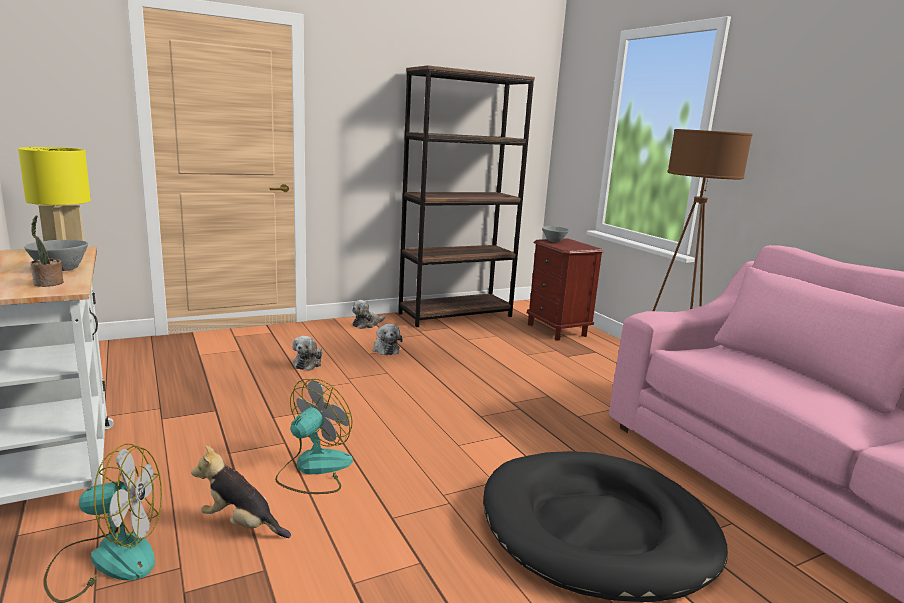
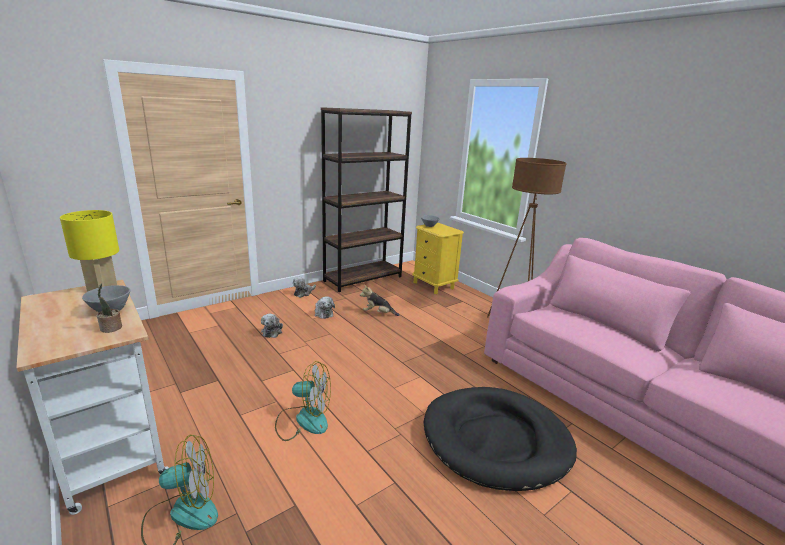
camera: 10 degrees left, 5 degrees up
plush toy [191,445,291,538] -> plush toy moved to [360,284,399,316]
fan [275,379,353,494] -> fan turned 75 degrees clockwise [275,361,331,441]
brown nightstand [527,238,604,341] -> yellow nightstand [413,222,464,294]

